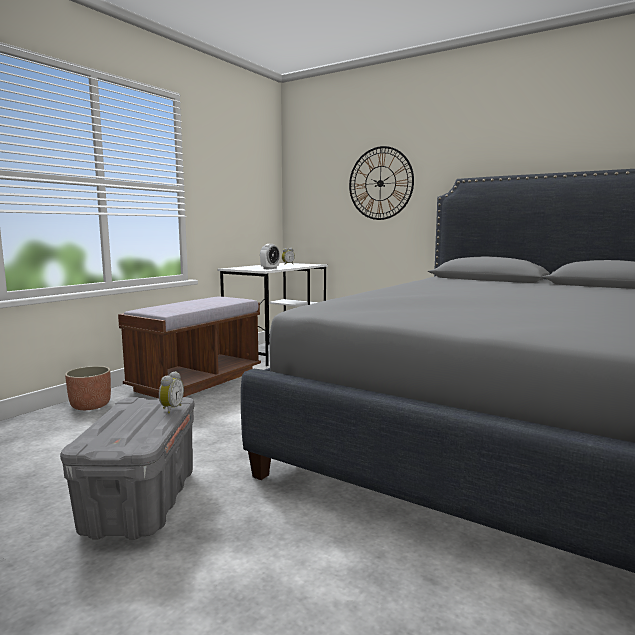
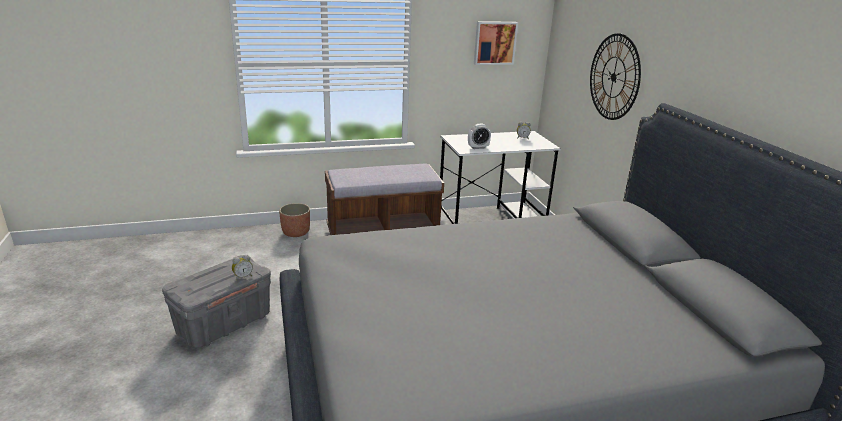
camera: 40 degrees right, 15 degrees up
none -> picture [474,21,518,65]

